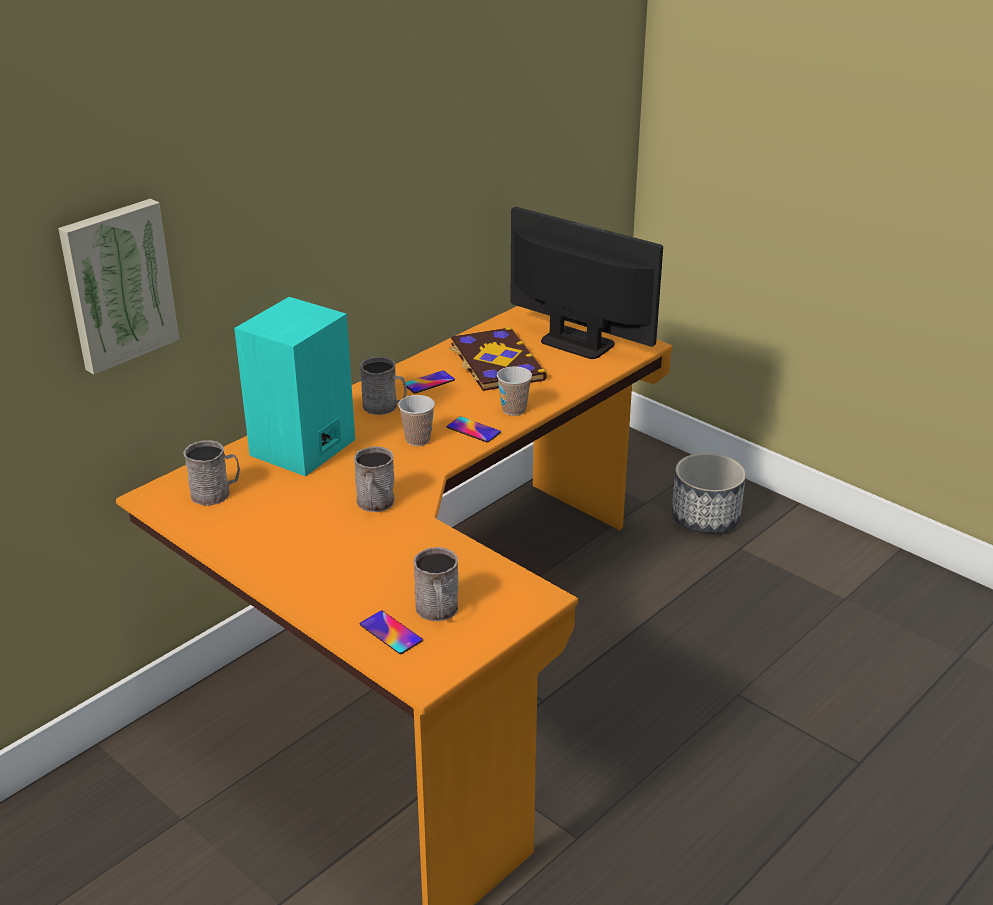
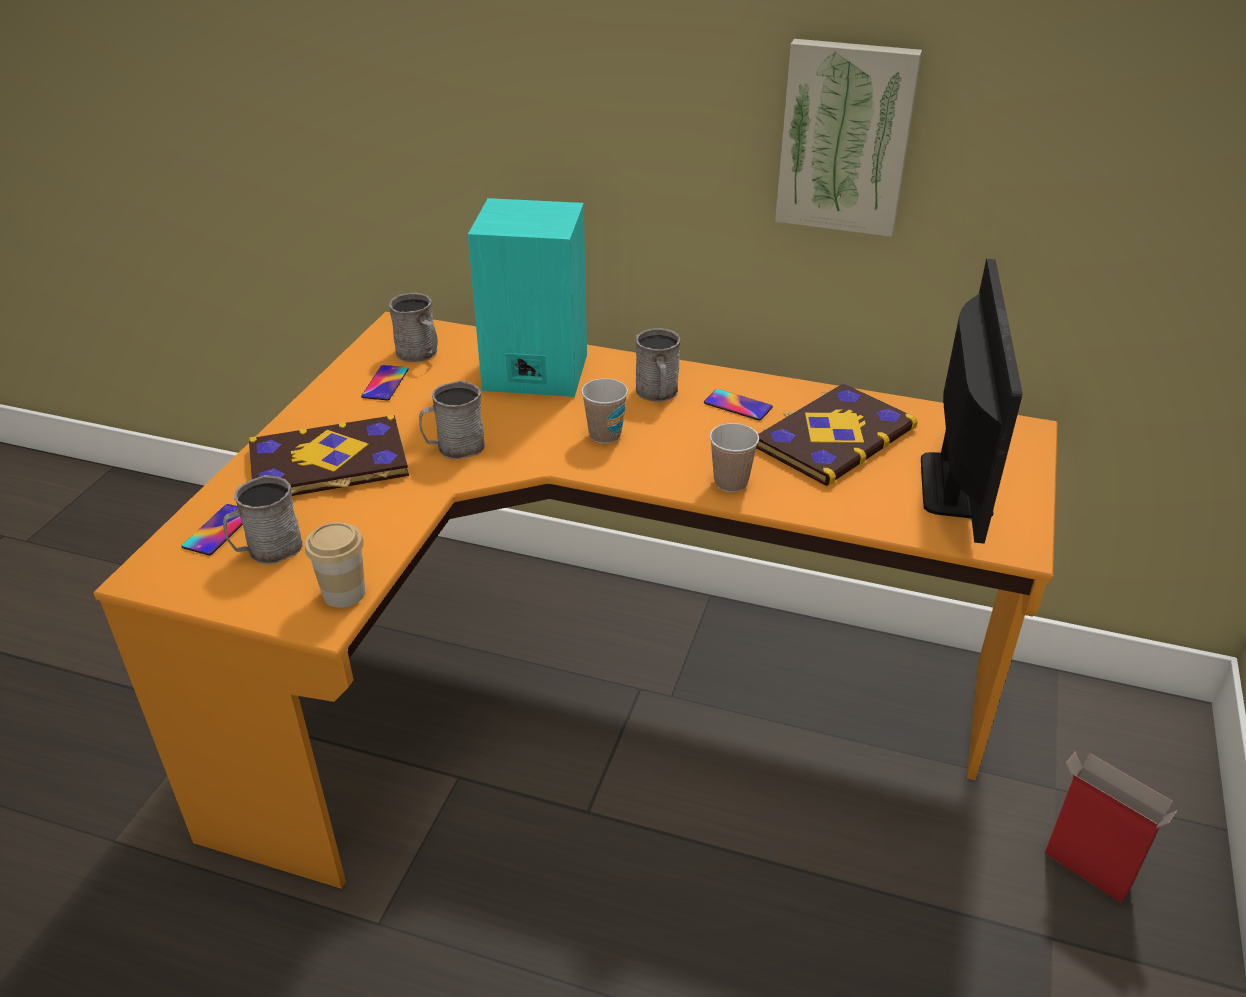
camera: 65 degrees right, 5 degrees up
picture [58,199,179,375] -> picture moved to [775,39,922,237]
phone [447,417,501,443] -> phone moved to [361,365,409,400]
planter [672,453,746,534] -> cardboard box [1044,751,1178,903]
none -> book [249,414,409,496]
none -> cup [305,522,365,608]

